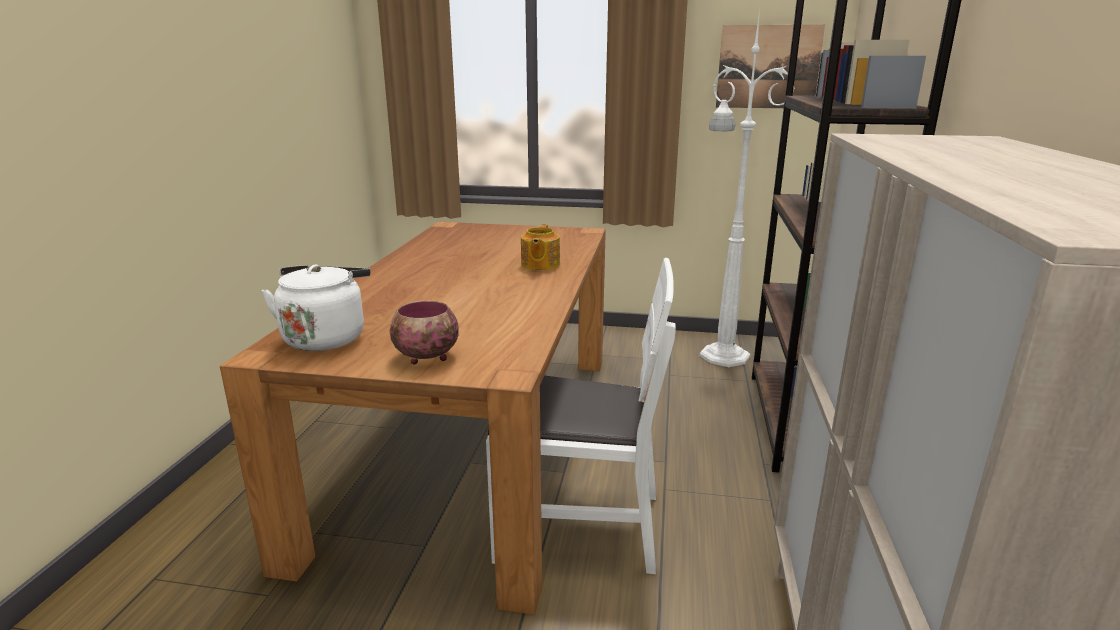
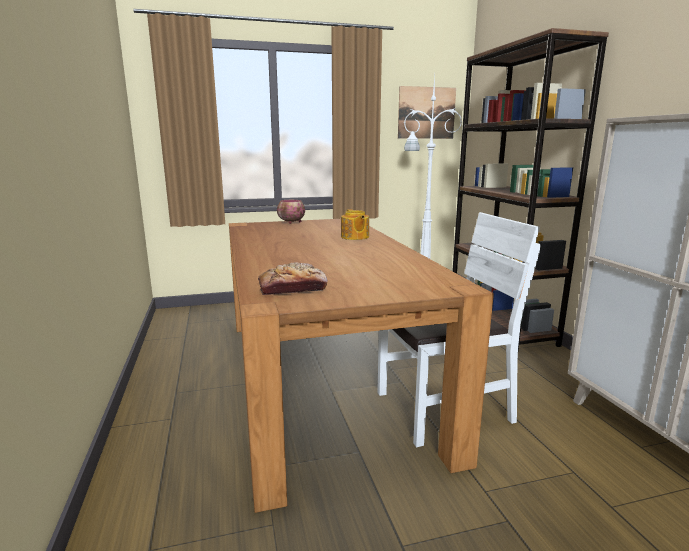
camera: 25 degrees left, 5 degrees down
white kettle [262,265,370,351] -> bread [258,262,328,295]
bowl [390,300,459,365] -> bowl moved to [277,200,305,224]

